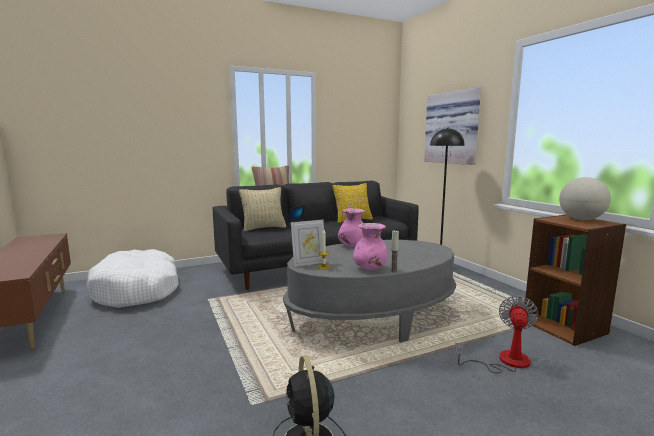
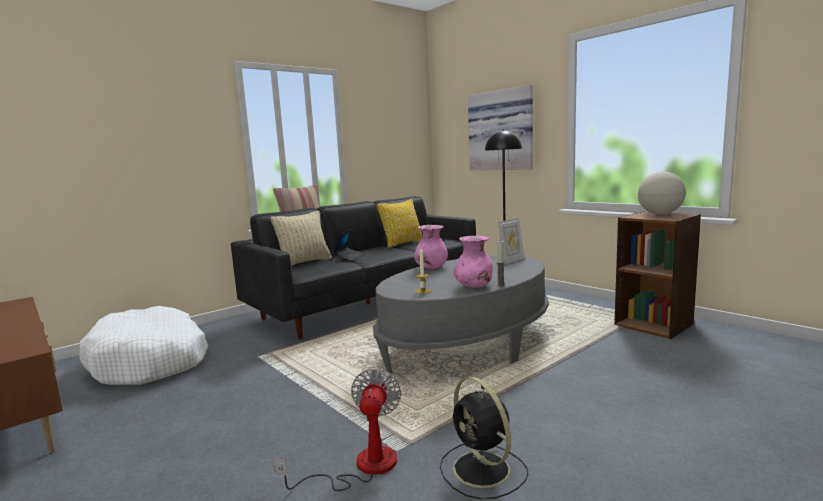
camera: 15 degrees left, 0 degrees up
picture frame [291,220,324,267] -> picture frame moved to [498,218,525,264]
fan [455,296,539,373] -> fan moved to [273,369,401,491]

